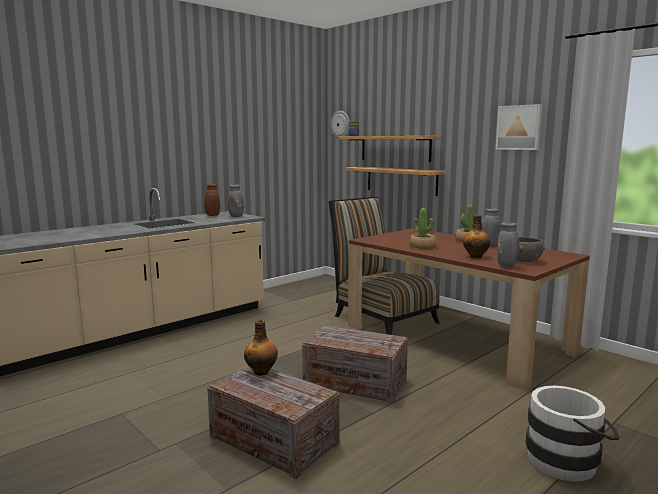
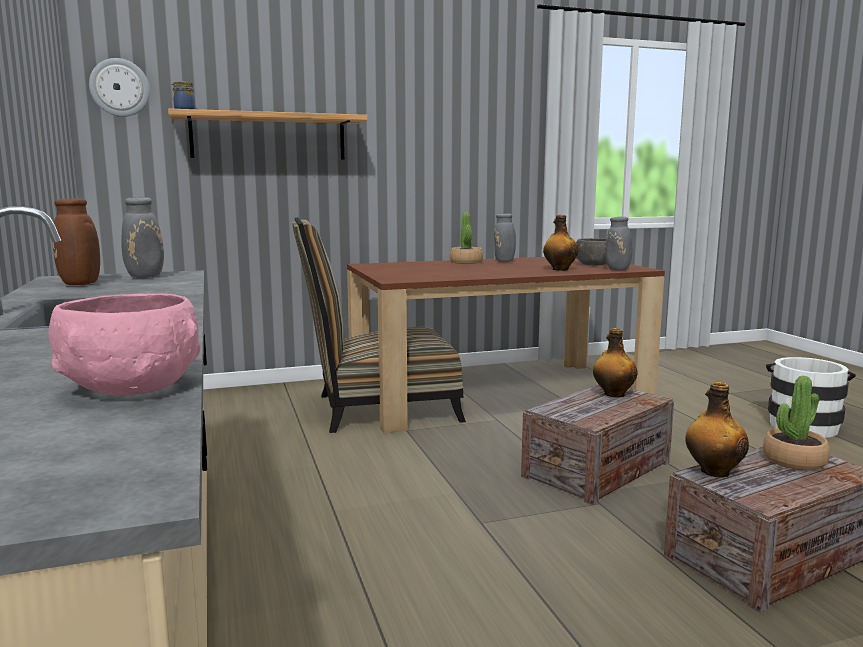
camera: 65 degrees left, 0 degrees up
shelf [345,167,447,196] -> none
potted plant [410,208,436,249] -> potted plant moved to [763,376,830,470]
picture [496,104,542,150] -> none
none -> pink bowl [48,293,200,395]
none -> bottle [593,328,637,398]

